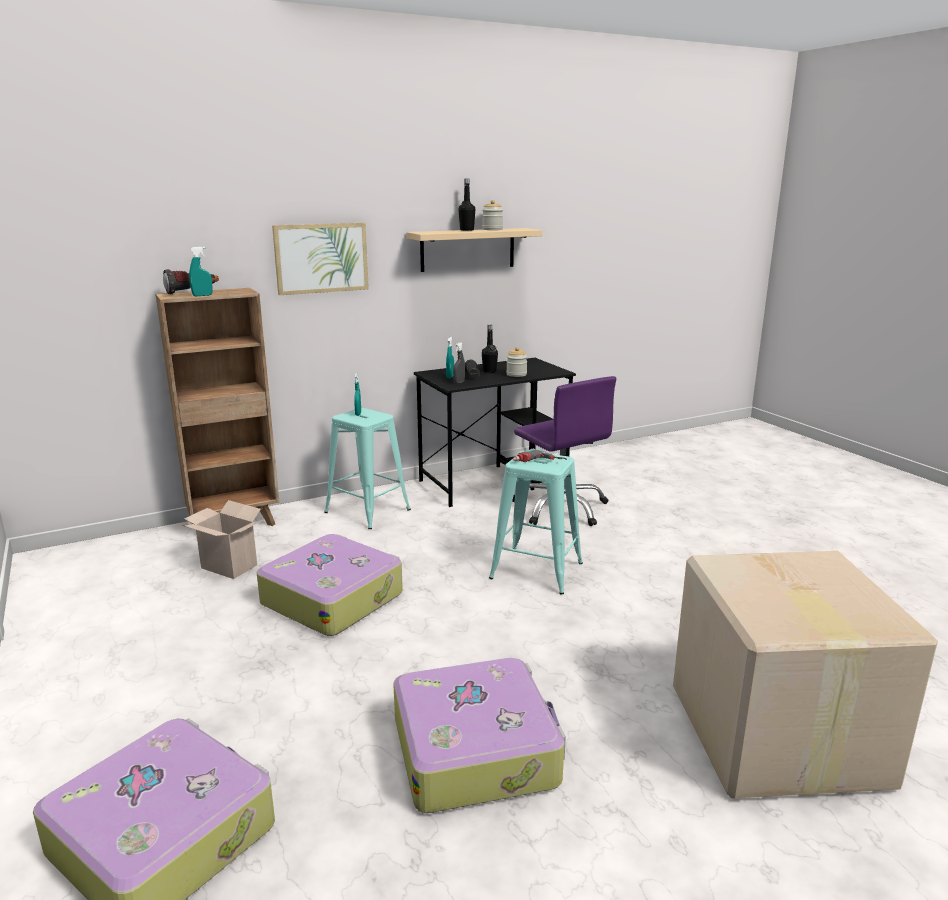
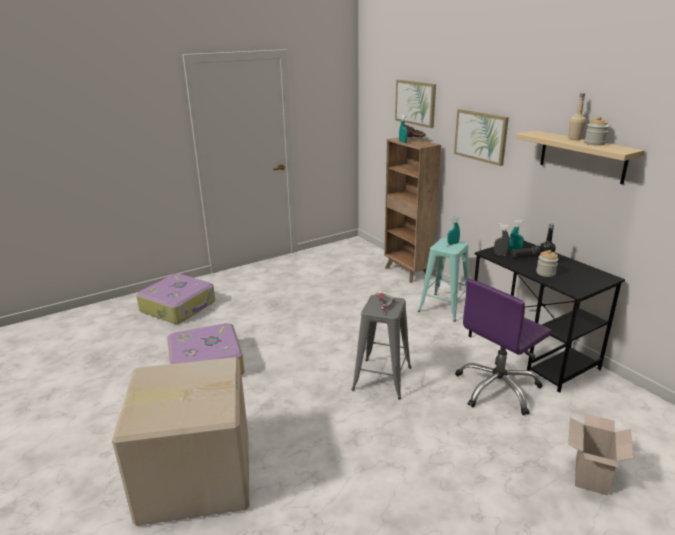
camera: 85 degrees right, 5 degrees up
cardboard box [183,500,263,579] -> cardboard box moved to [568,414,633,496]
suitcase [257,534,403,636] -> none
black bottle [458,179,475,231] -> beige bottle [568,93,586,140]
turquoise stool [489,451,583,594] -> grey stool [351,295,411,399]
none -> picture [395,80,436,128]

